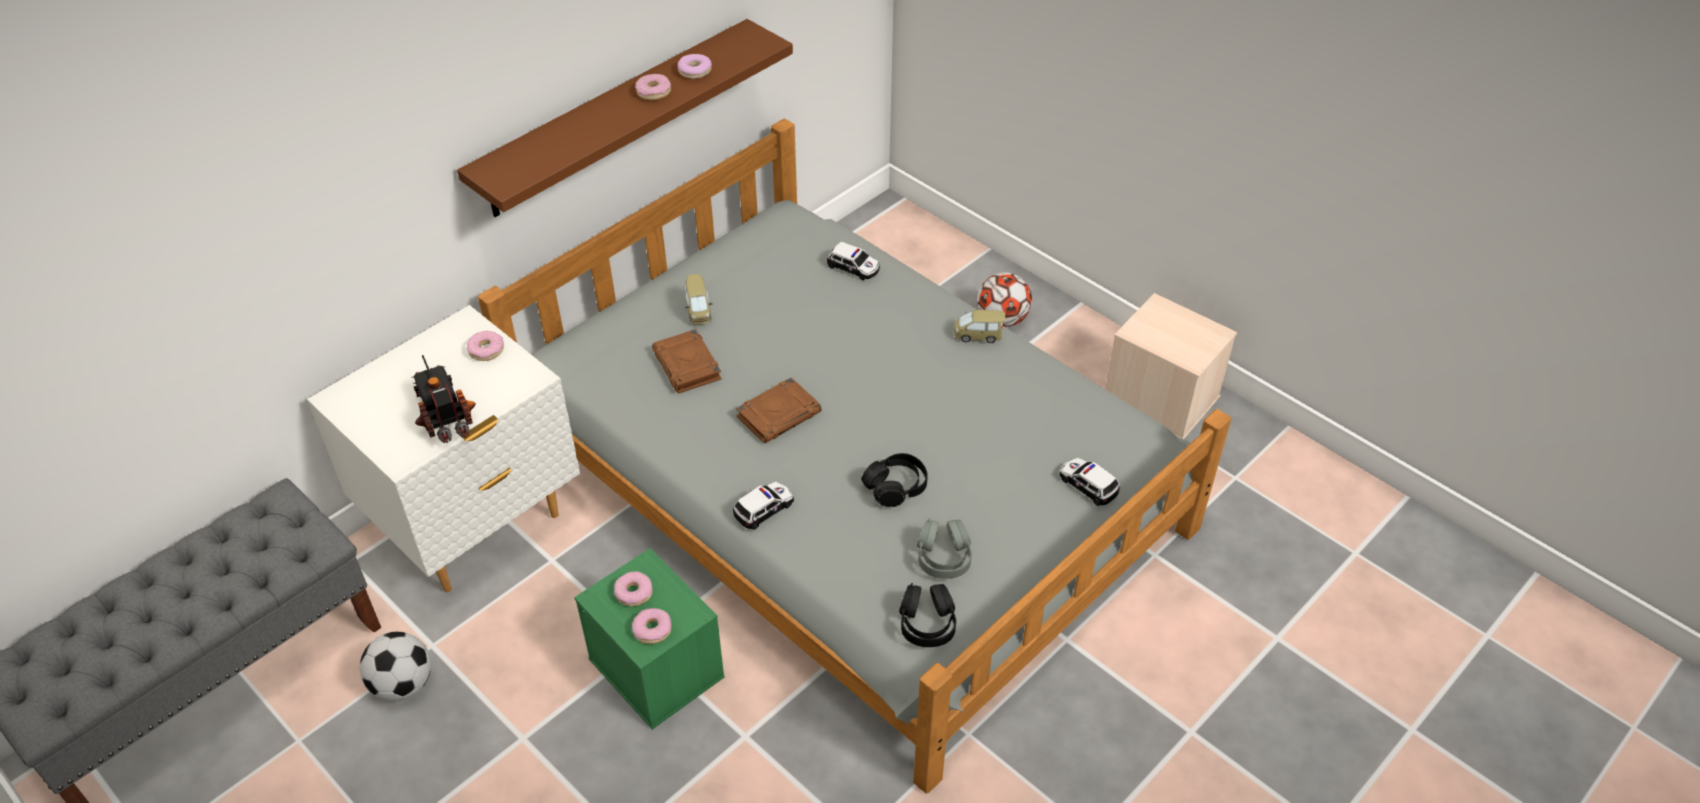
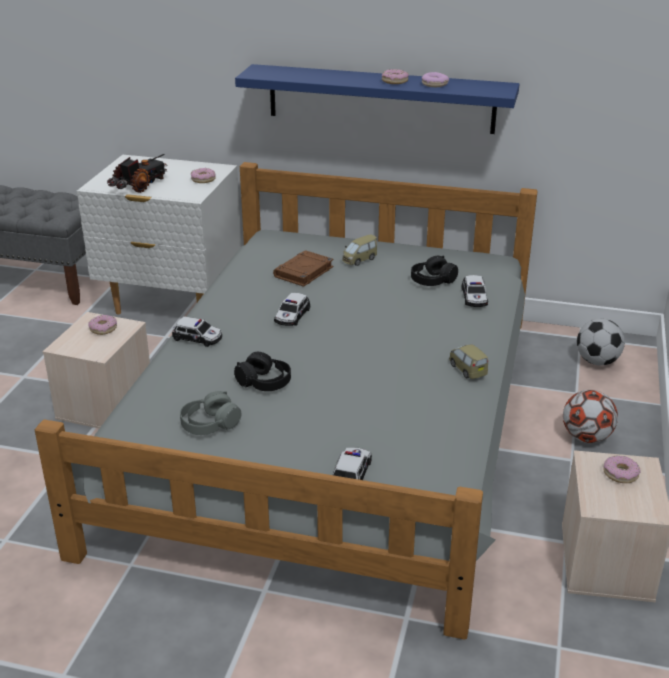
camera: 60 degrees right, 15 degrees down
football [360,632,431,701] -> football moved to [577,319,625,366]
brown shelf [457,19,793,217] -> blue shelf [235,64,520,134]
green storage box [574,548,725,729] -> beige storage box [43,312,150,429]
donut [632,608,672,644] -> donut moved to [603,456,641,483]
brown book [736,377,821,444] -> toy car [274,292,310,326]
black headphones [899,583,956,647] -> black headphones moved to [411,256,458,286]

